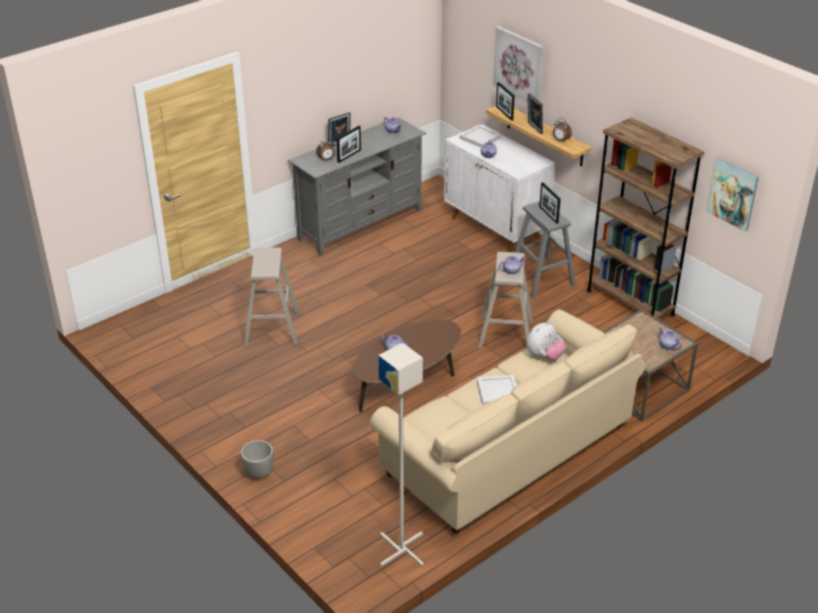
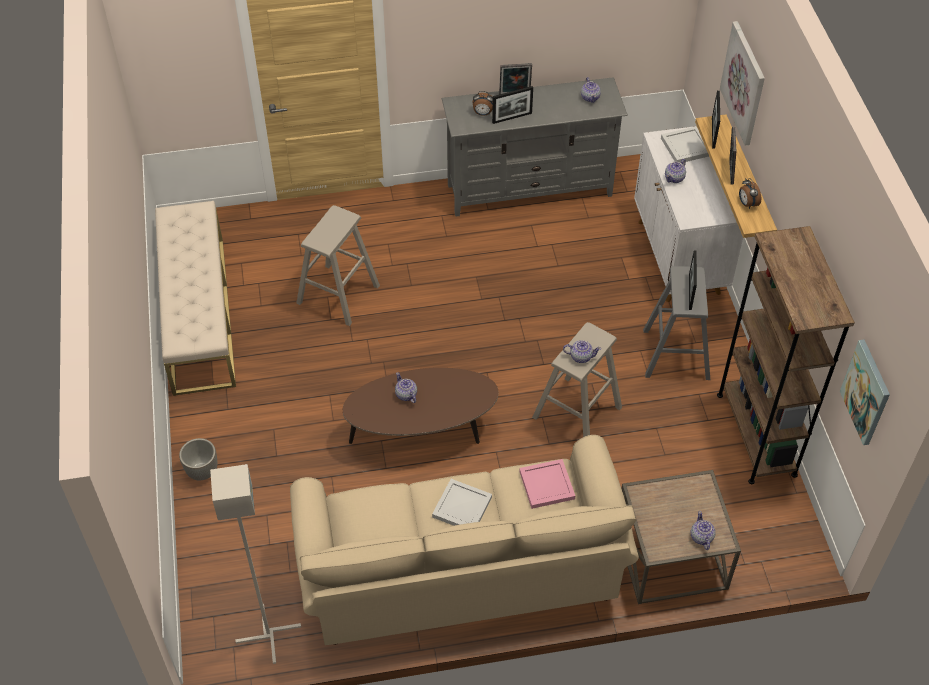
camera: 30 degrees right, 15 degrees up
plush toy [526,321,566,361] -> pink tray [519,459,575,509]
none -> beige bench [155,201,236,396]

